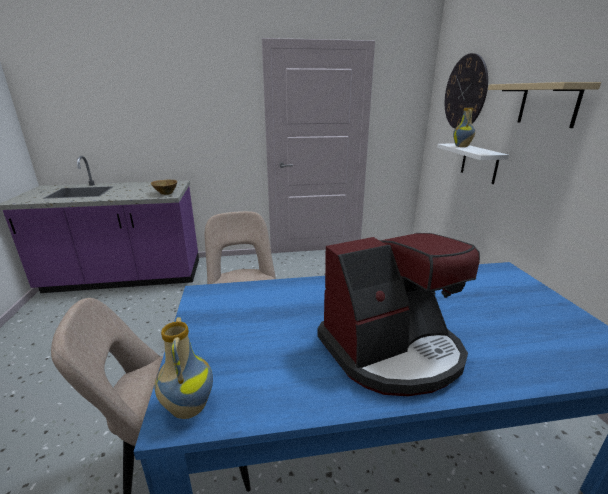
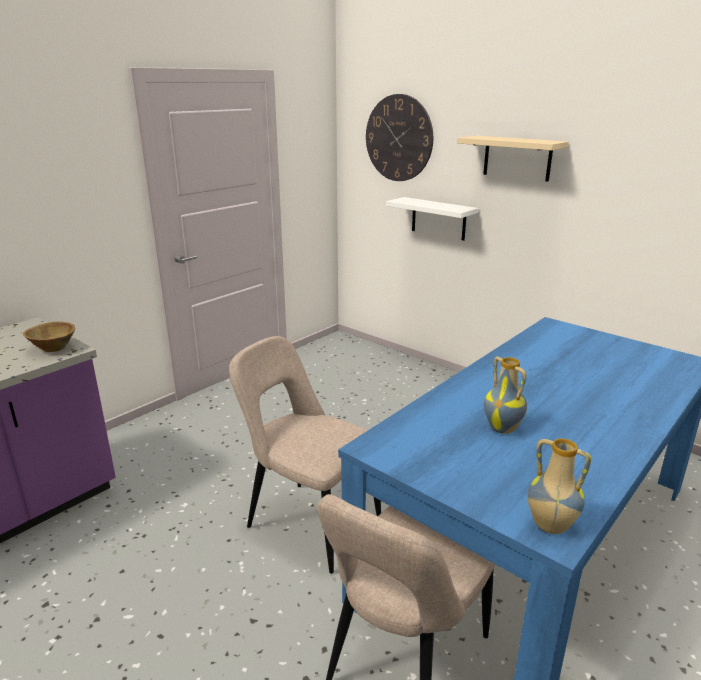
camera: 40 degrees left, 0 degrees up
coffee machine [317,233,480,396] -> none
vase [453,108,475,147] -> vase moved to [484,356,527,434]

